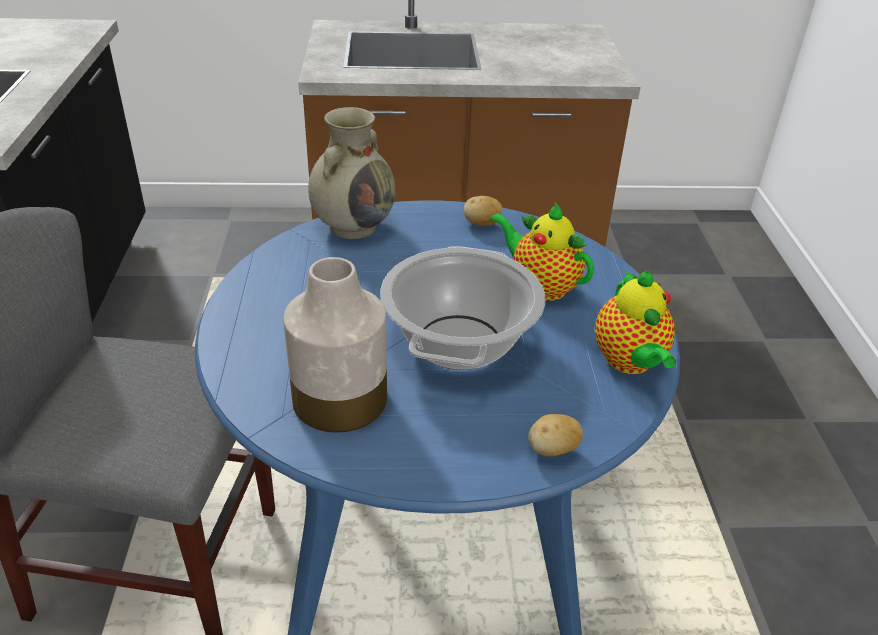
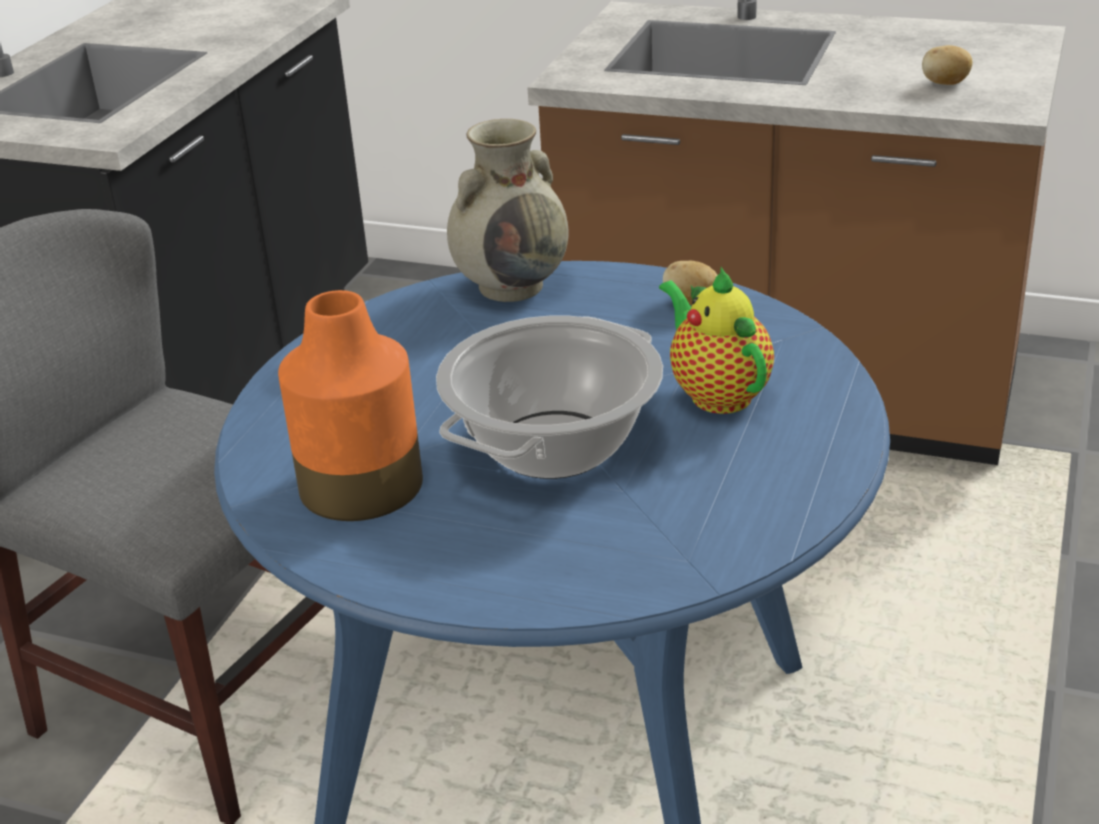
camera: 25 degrees right, 5 degrees down
beige vase [283,257,387,432] -> orange vase [278,290,423,521]
potato [528,414,583,457] -> potato moved to [922,45,973,85]
teapot [595,270,676,374] -> none

